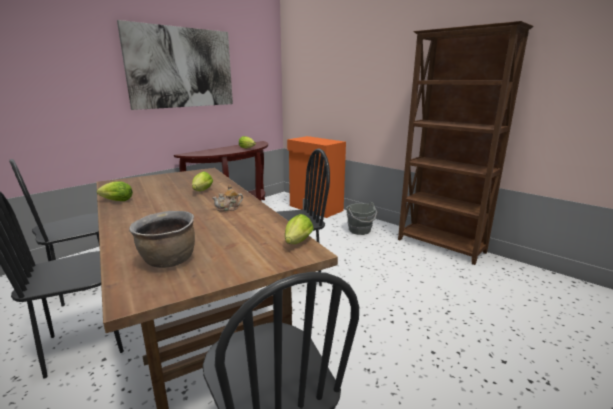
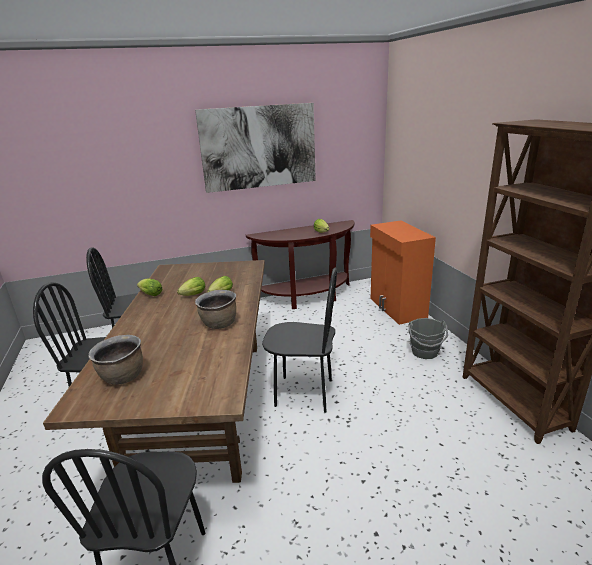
camera: 30 degrees right, 5 degrees up
teapot [212,185,243,211] -> brown cooking pot [195,290,236,329]
lettuce [285,214,314,244] -> lettuce moved to [177,277,205,296]

